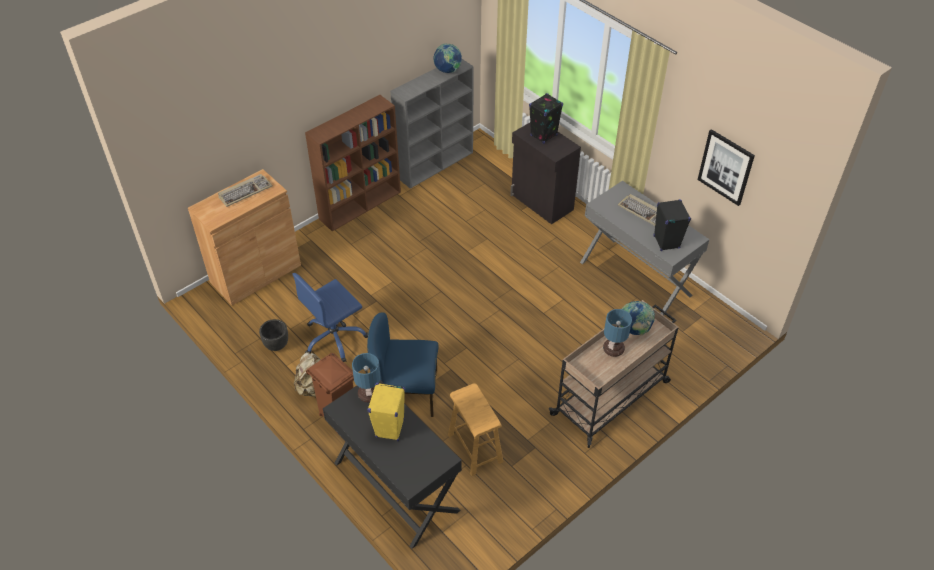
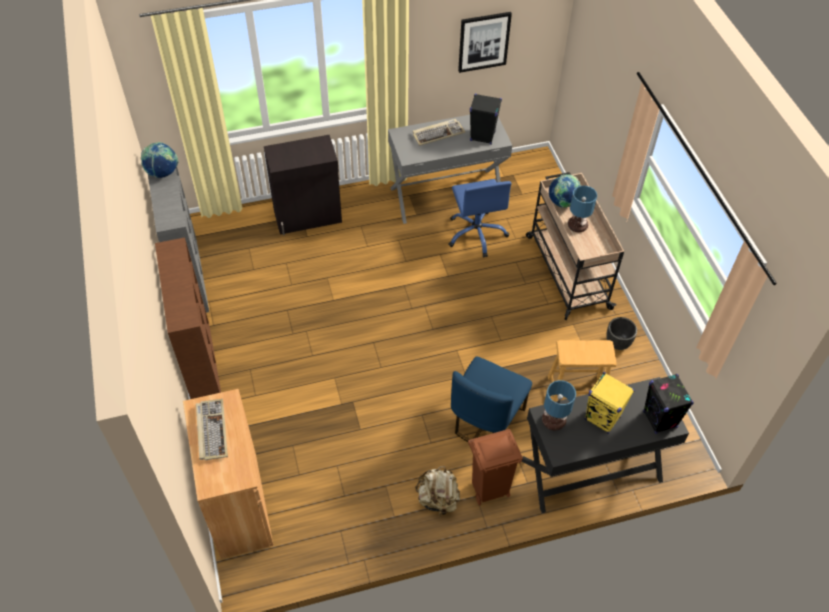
camera: 65 degrees left, 5 degrees up
black planter [259,319,288,351] -> black planter moved to [606,317,637,350]
blue office chair [292,273,368,362] -> blue office chair moved to [448,179,511,258]
black speaker [529,93,563,144] -> black speaker moved to [643,374,694,434]

